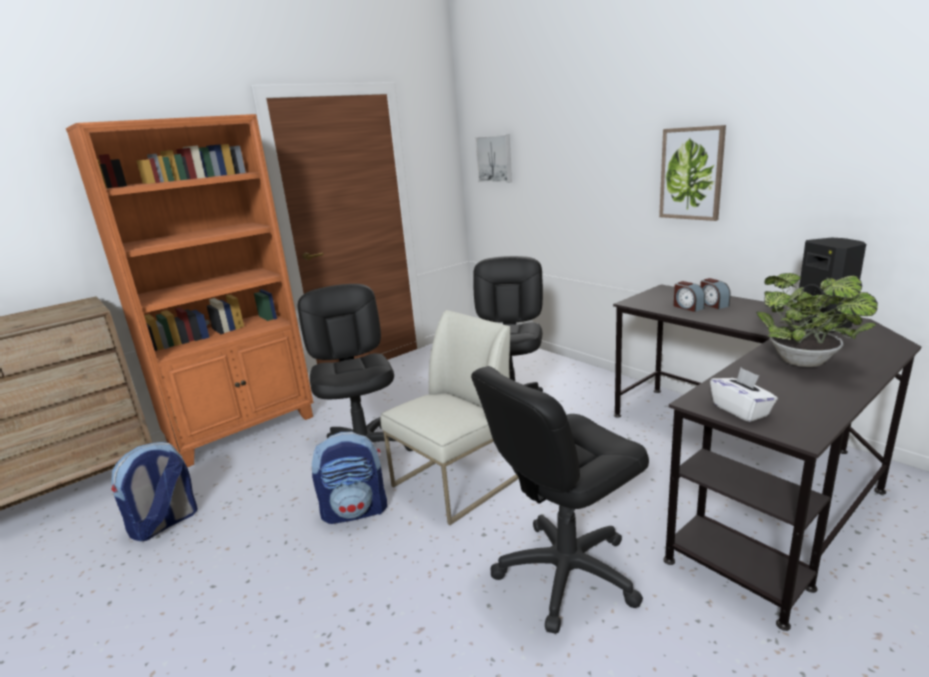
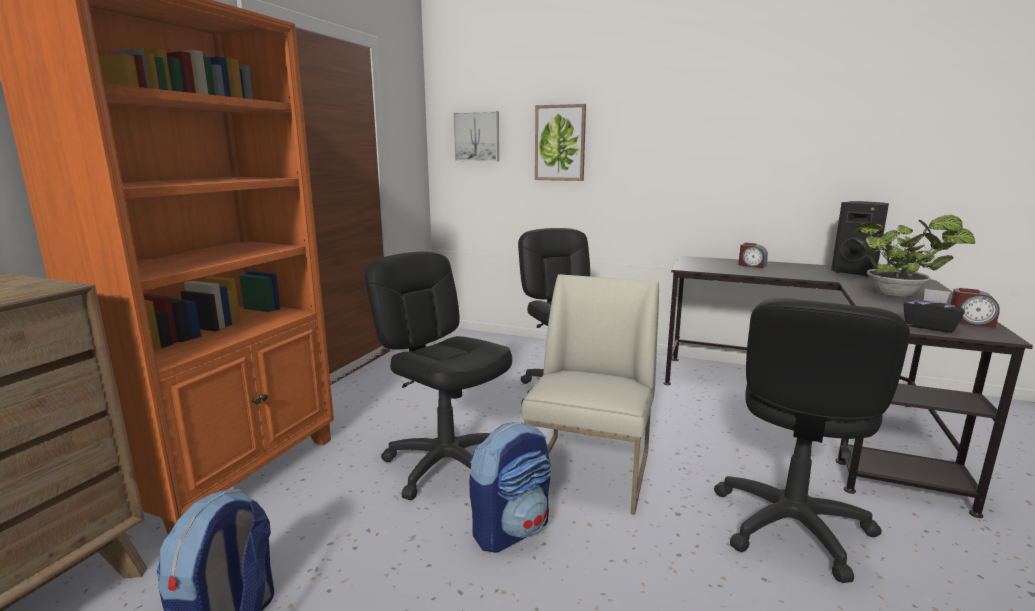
camera: 30 degrees left, 5 degrees down
picture [659,125,726,221] -> picture moved to [535,104,586,181]
alarm clock [674,281,705,312] -> alarm clock moved to [950,288,1000,328]
white tissue box [710,368,778,422] -> black tissue box [903,288,965,333]

